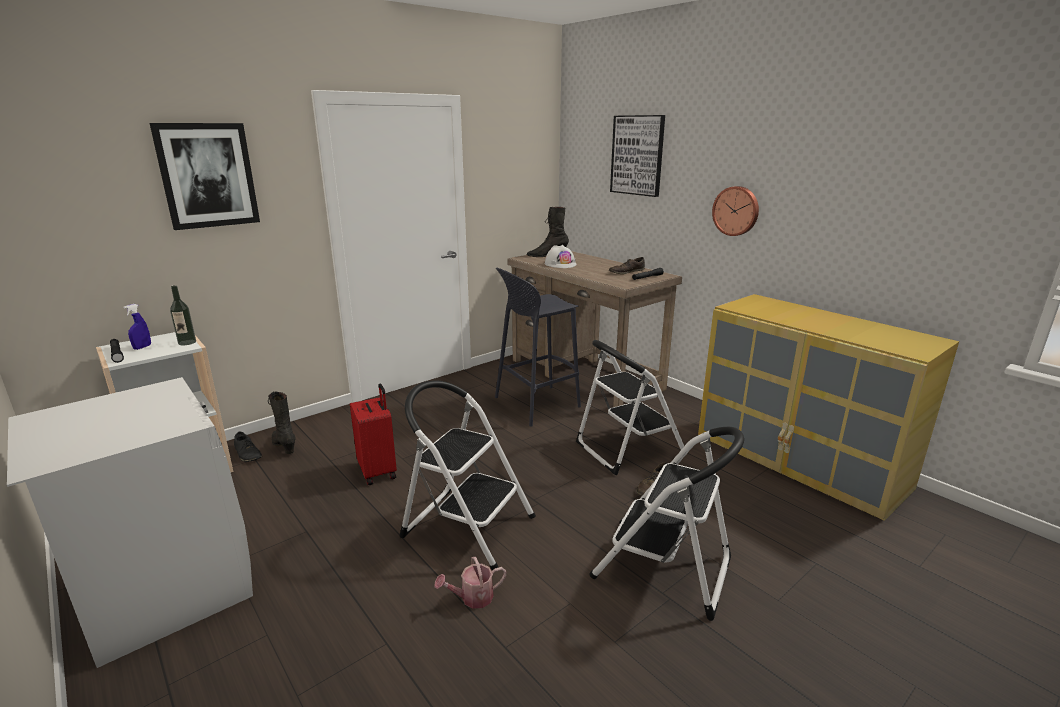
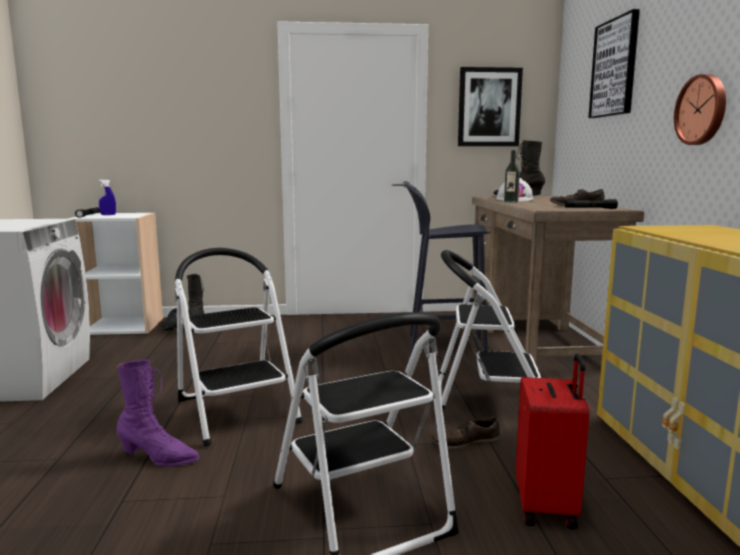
camera: 35 degrees right, 10 degrees down
picture [150,123,260,230] -> picture moved to [458,67,523,146]
bottle [170,285,196,345] -> bottle moved to [504,150,520,203]
red suitcase [350,384,397,485] -> red suitcase moved to [516,354,589,530]
watering can [435,557,506,609] -> purple boot [116,360,200,467]

